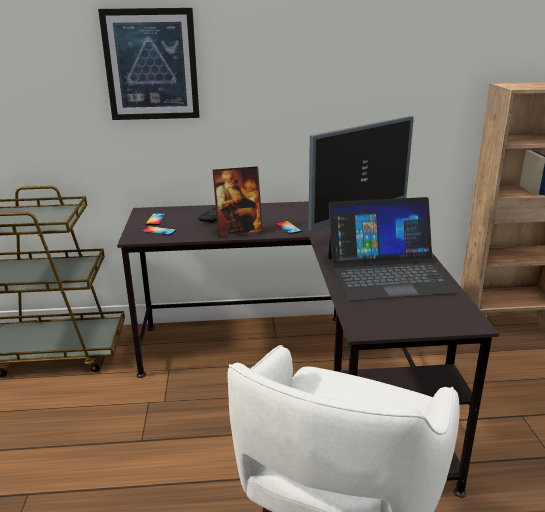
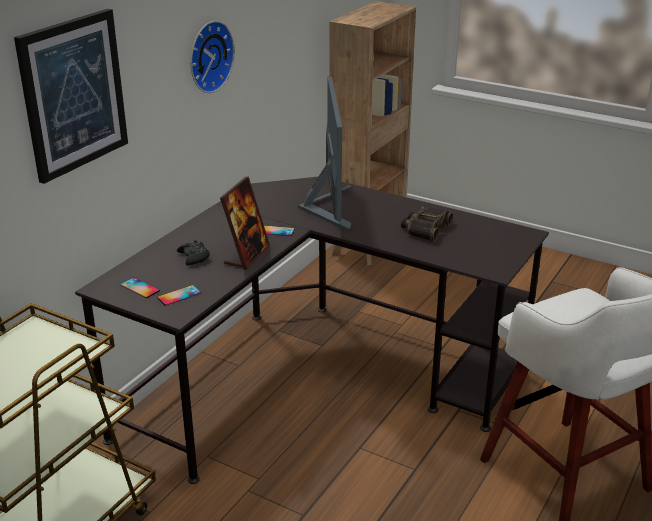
camera: 55 degrees left, 5 degrees up
laptop [328,197,459,301] -> binoculars [401,206,453,242]
none -> wall clock [190,21,235,93]

